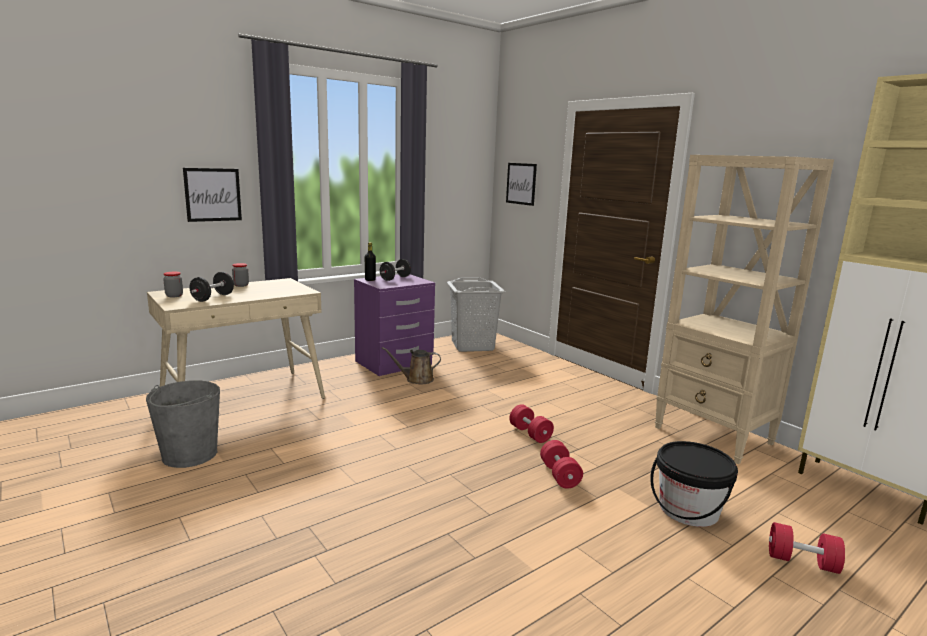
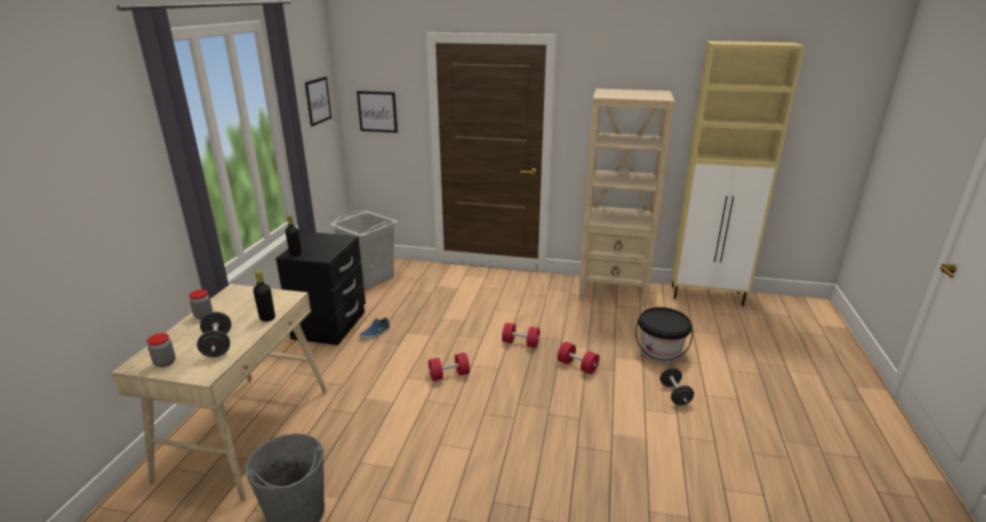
camera: 40 degrees left, 10 degrees up
picture [183,168,242,222] -> picture moved to [305,77,332,127]
purple nightstand [354,274,435,376] -> black nightstand [276,232,366,345]
black dumbbell [380,259,411,281] -> black dumbbell moved to [660,367,694,405]
brown watering can [382,347,441,384] -> blue shoe [359,318,390,340]
red dumbbell [769,522,845,574] -> red dumbbell moved to [428,353,470,381]
none -> black bottle [253,271,275,322]

